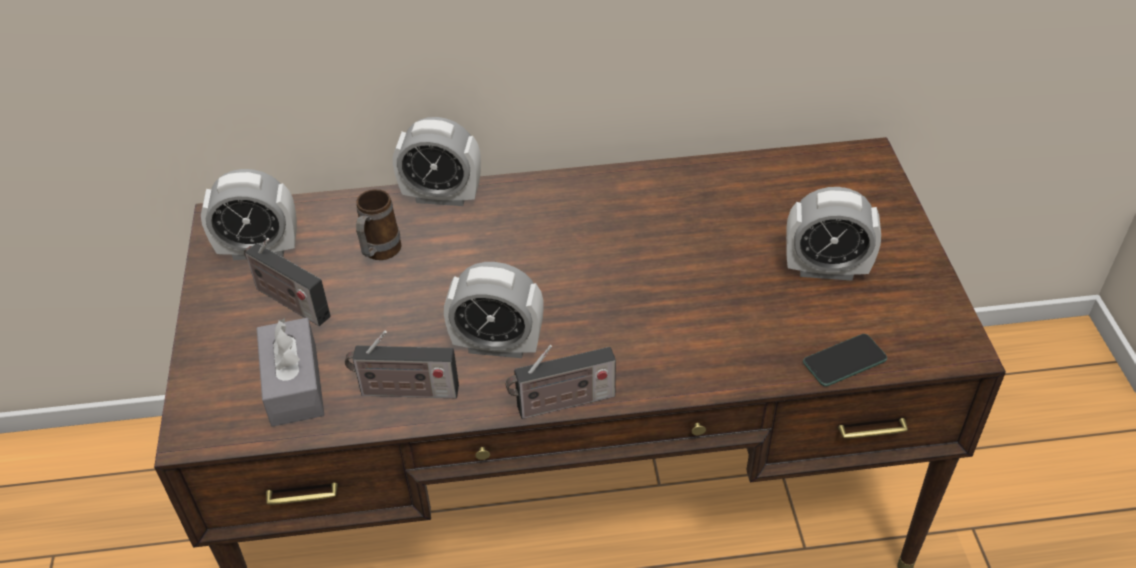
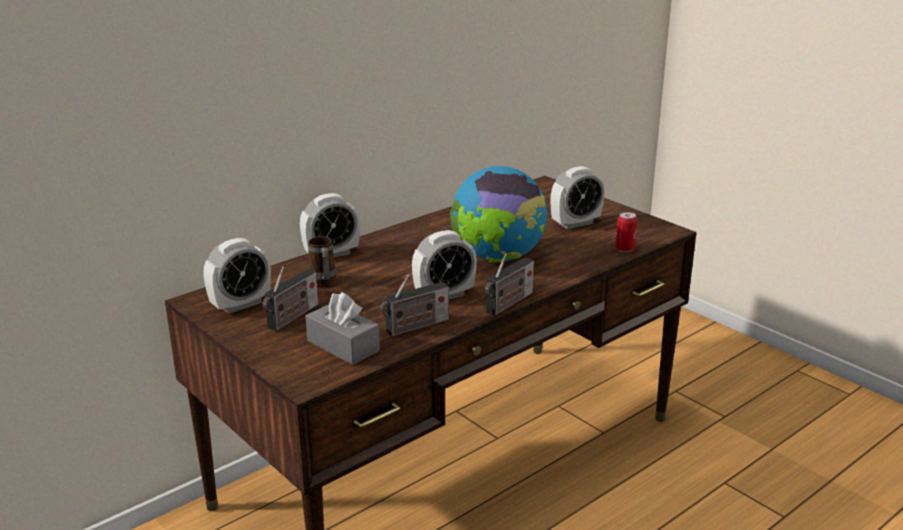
camera: 35 degrees left, 20 degrees down
radio [244,238,331,326] -> radio turned 60 degrees counterclockwise [262,266,318,331]
phone [803,334,887,387] -> can [616,212,637,252]
none -> globe [450,166,547,263]

